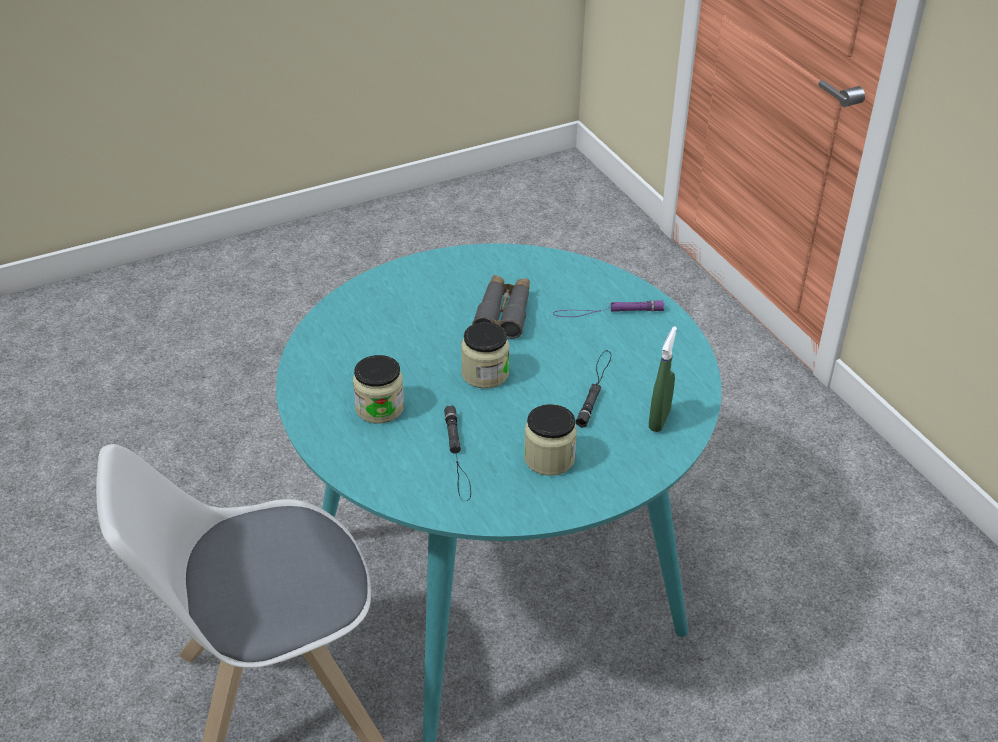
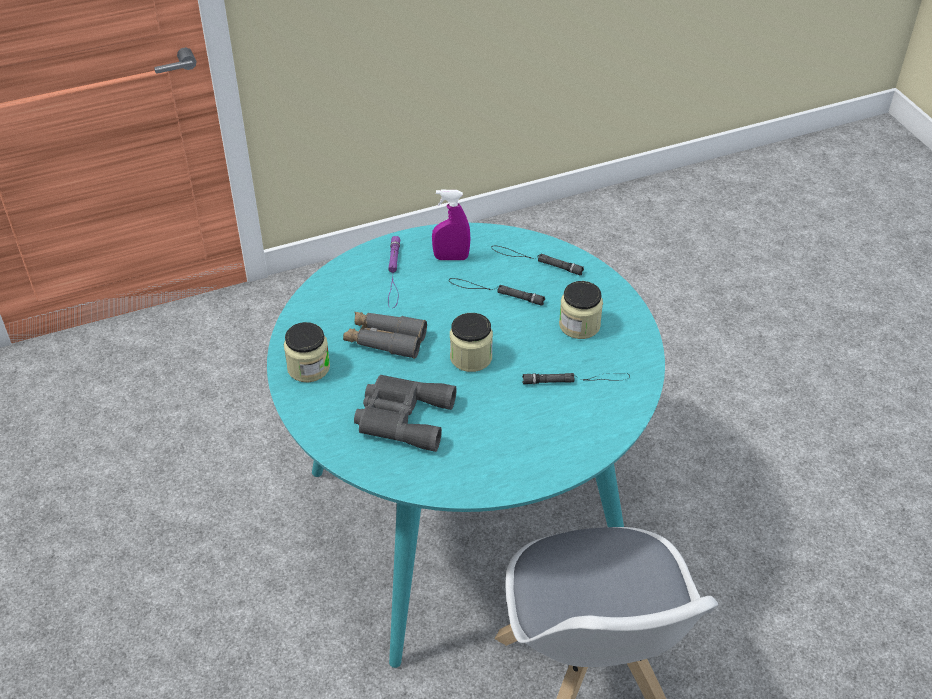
camera: 85 degrees left, 5 degrees up
jar [353,355,404,423] -> jar moved to [284,322,330,382]
green spray bottle [649,326,677,432] -> black flashlight [491,246,584,275]
none -> grey binoculars [354,375,457,452]
none -> purple spray bottle [432,190,470,260]

